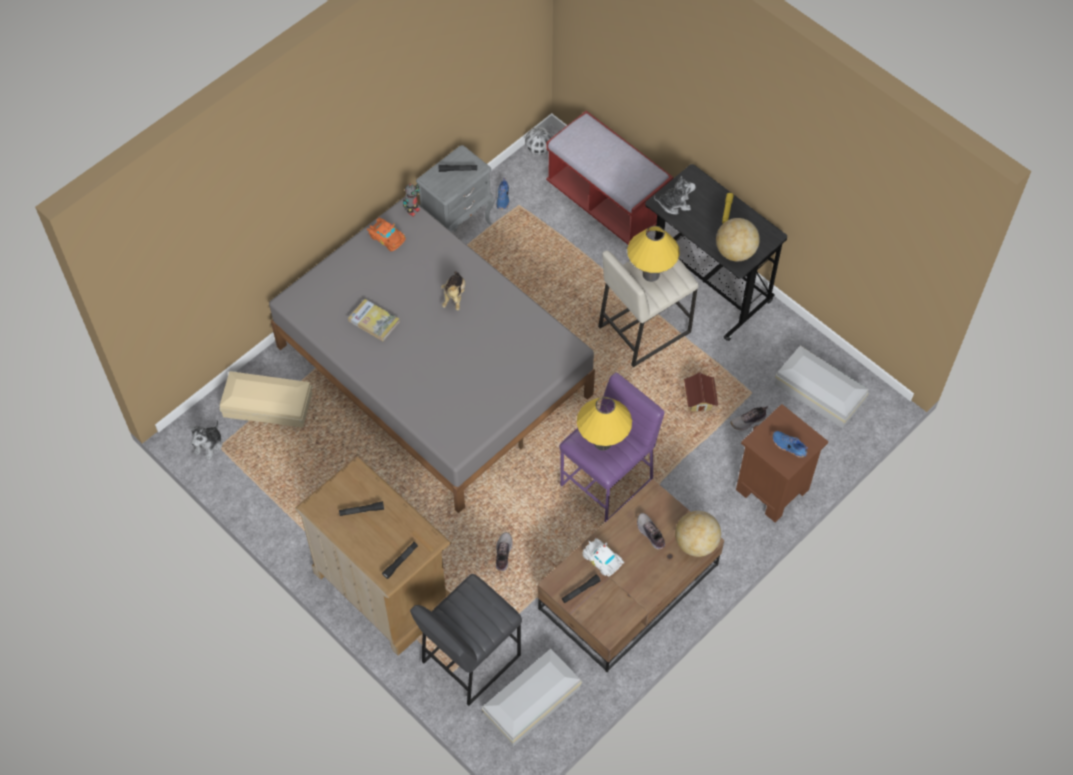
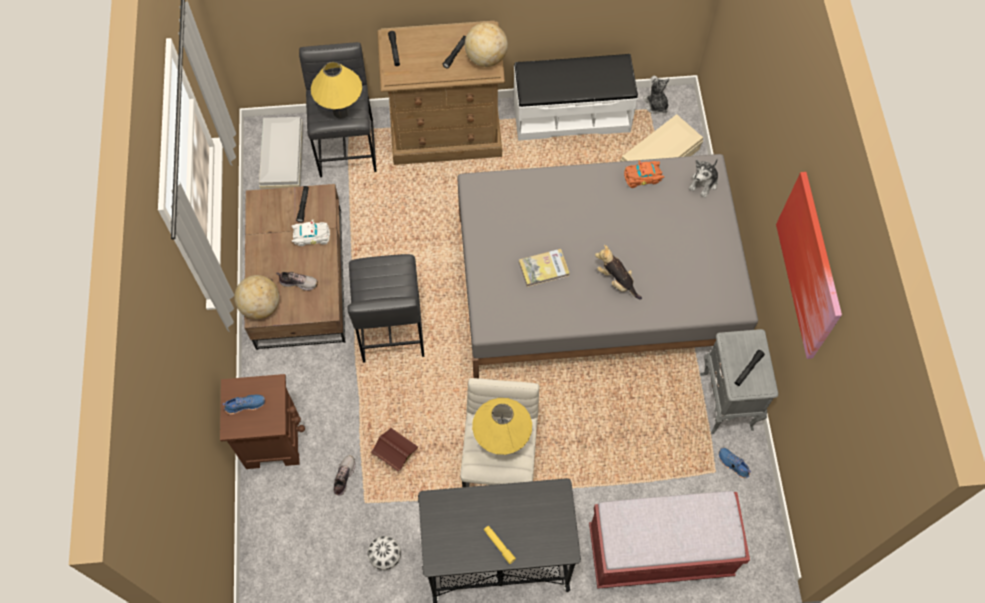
camera: 130 degrees right, 5 degrees up
book [348,299,399,341] -> book moved to [519,249,570,287]
orange toy car [367,218,406,251] -> orange toy car moved to [624,161,664,188]
toy robot [403,183,420,216] -> none
shoe [496,532,513,571] -> none
football [525,127,552,155] -> football moved to [367,536,401,570]
purple stool [559,372,664,523] -> grey stool [347,254,424,363]
yellow table lamp [577,397,632,451] -> yellow table lamp moved to [311,62,362,119]
plush toy [654,176,696,215] -> plush toy moved to [689,159,718,198]
globe [716,218,760,261] -> globe moved to [465,23,508,67]
white storage box [775,346,869,428] -> none
none -> white bench [513,54,638,141]
none -> picture [776,172,842,359]

